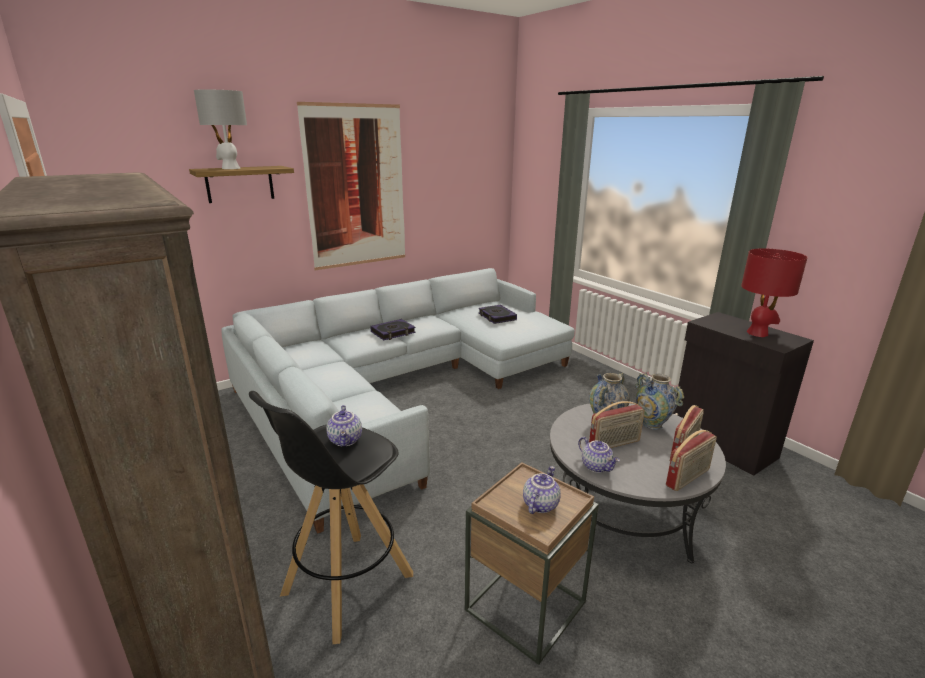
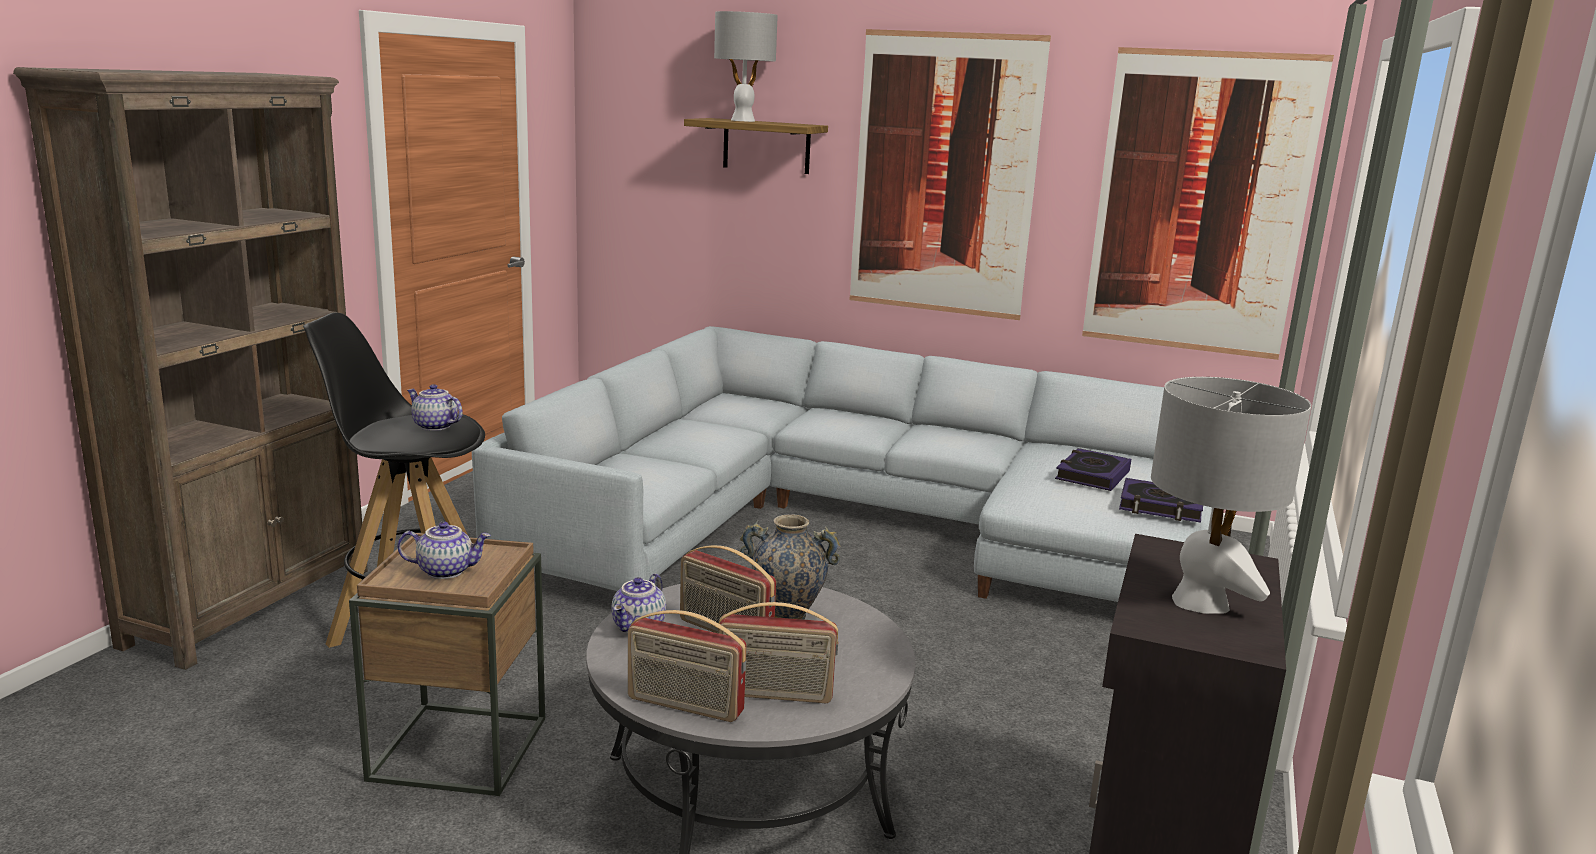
camera: 55 degrees right, 5 degrees down
teapot [326,405,362,447] -> teapot turned 75 degrees clockwise [407,384,463,431]
book [370,319,416,340] -> book moved to [1119,478,1203,523]
vase [635,373,684,430] -> none
red table lamp [741,248,808,337] -> grey table lamp [1151,377,1311,614]
none -> picture [1082,47,1334,360]

